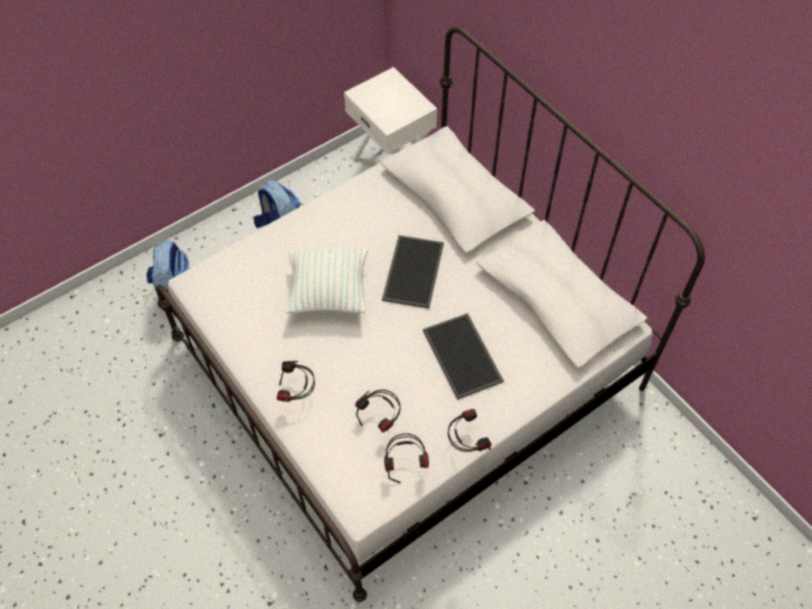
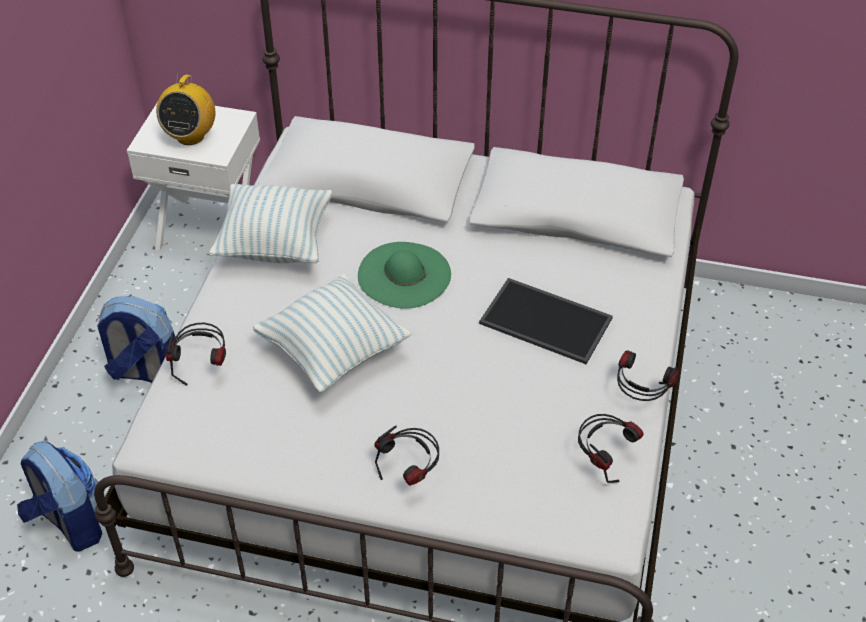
camera: 40 degrees left, 10 degrees down
headphones [355,389,400,433] -> headphones moved to [166,323,226,386]
tray [382,235,444,308] -> green hat [358,242,451,309]
none -> radio [156,73,215,145]
none -> pillow [209,184,332,263]

